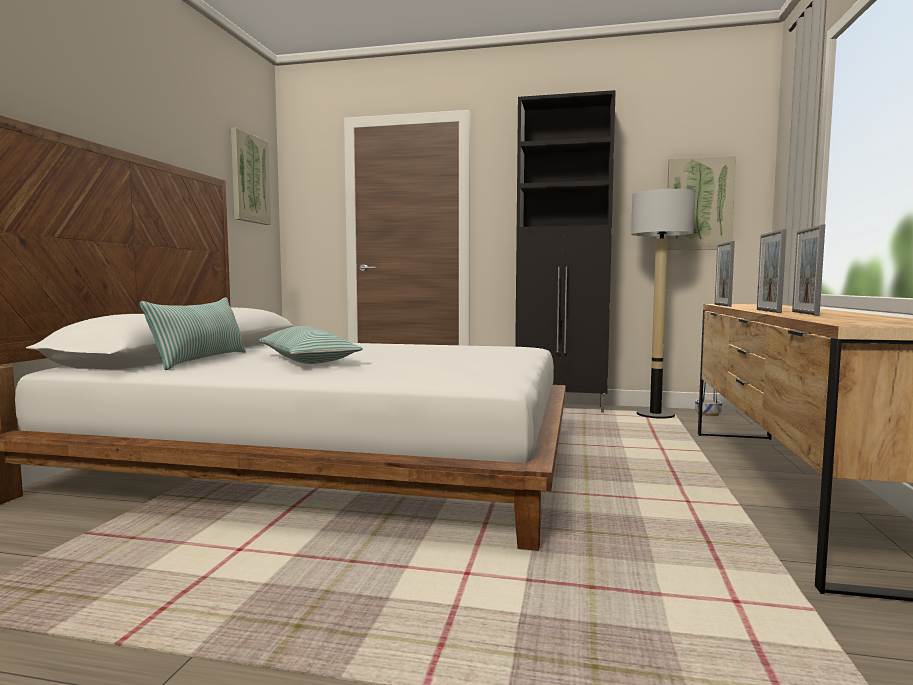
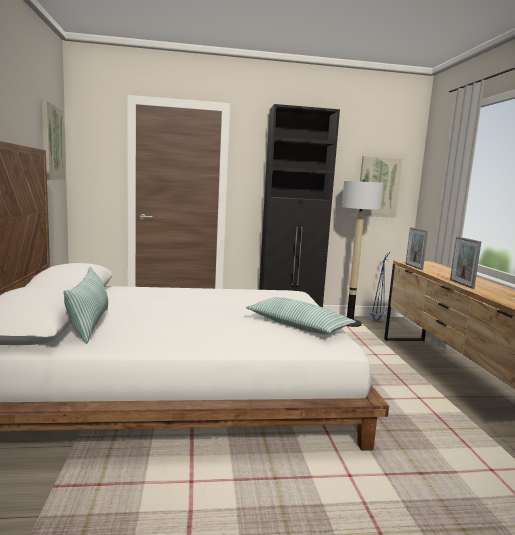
camera: 20 degrees left, 5 degrees up
pillow [259,326,363,364] -> pillow moved to [246,297,356,334]
picture frame [792,225,825,315] -> none

